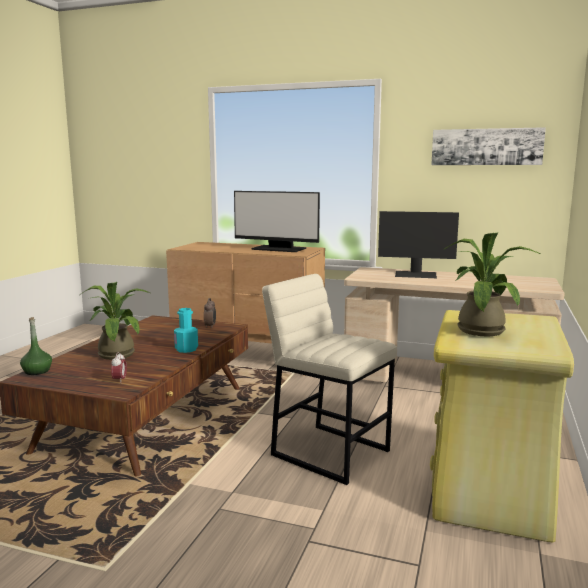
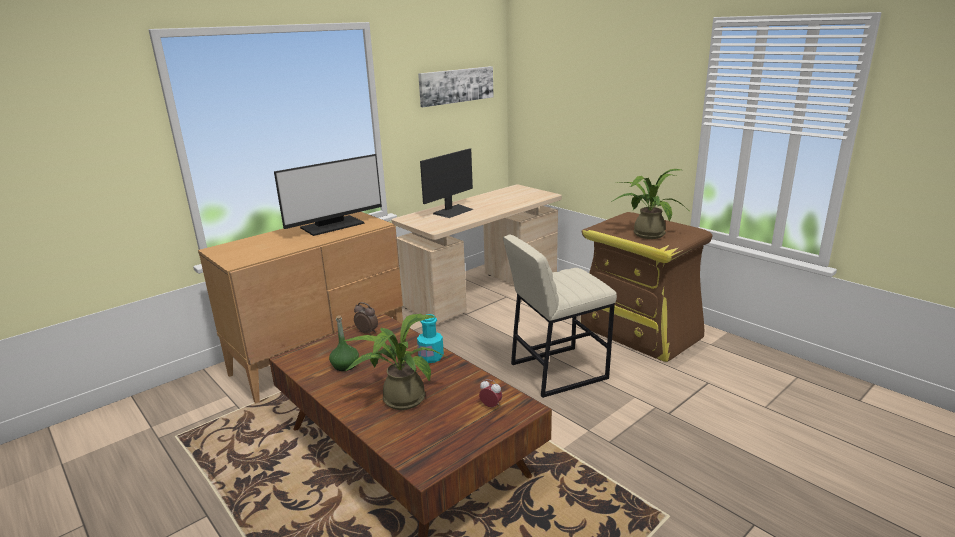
camera: 60 degrees left, 10 degrees up
green bottle [20,317,52,375] -> green bottle moved to [329,315,359,371]
yellow nightstand [430,310,574,542] -> brown nightstand [581,212,712,362]

